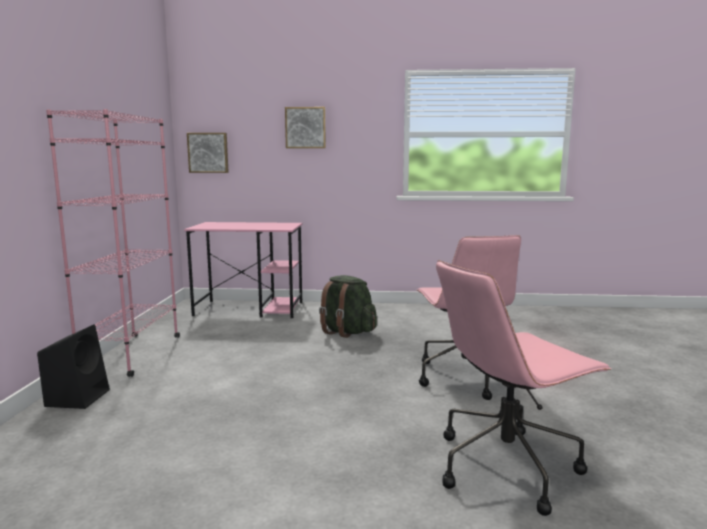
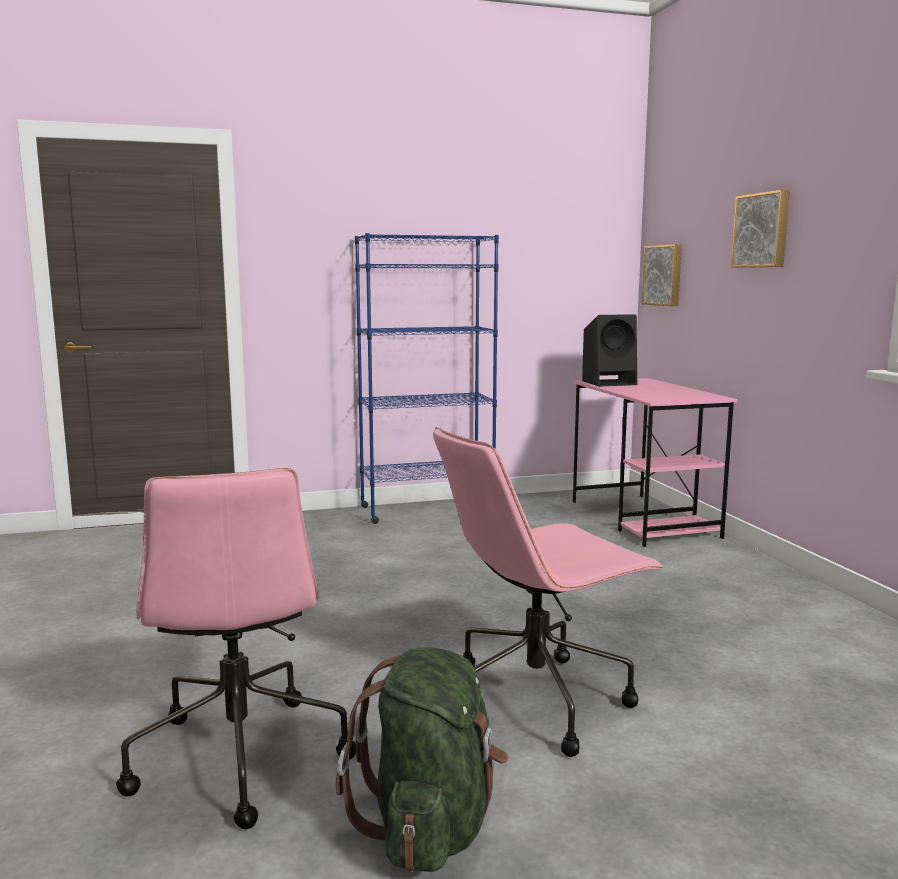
camera: 70 degrees right, 0 degrees up
black speaker [37,324,110,409] -> black speaker moved to [582,314,637,387]
pink bookcase [46,109,180,377] -> blue bookcase [355,233,499,524]
green backpack [319,275,377,338] -> green backpack moved to [336,647,509,872]
pink office chair [436,260,612,516] -> pink office chair turned 150 degrees counterclockwise [116,468,356,829]

